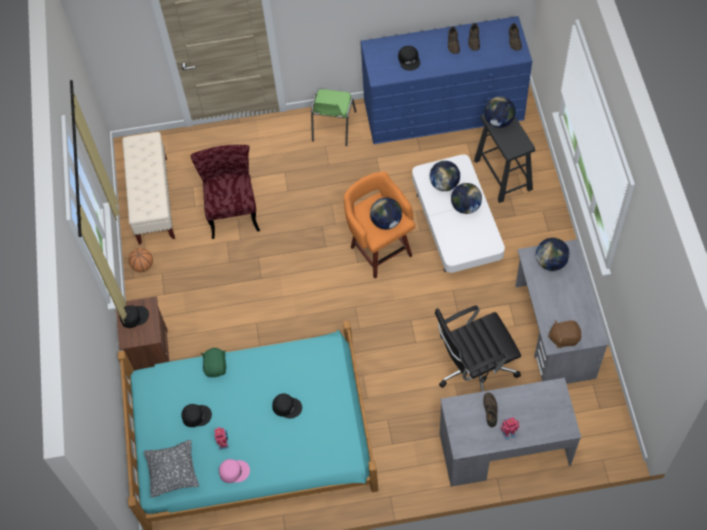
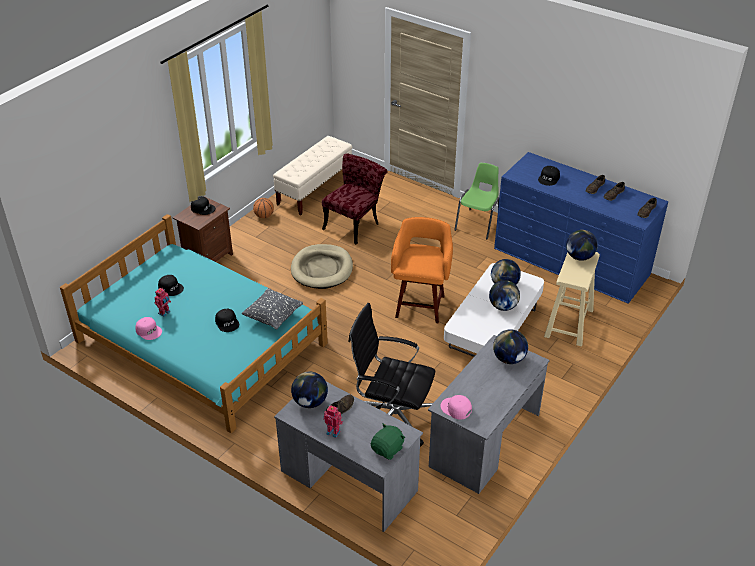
camera: 40 degrees right, 20 degrees down
grey pillow [144,440,199,497] -> grey pillow moved to [242,288,303,330]
green plush toy [201,348,226,378] -> green plush toy moved to [371,423,405,460]
green chair [311,89,356,146] -> green chair turned 150 degrees clockwise [454,163,499,239]
globe [370,197,402,230] -> globe moved to [291,372,328,408]
black stool [474,114,535,203] -> beige stool [544,252,600,347]
brown plush toy [548,320,581,348] -> pink cap [441,395,472,420]
none -> beige dog bed [291,244,353,289]

